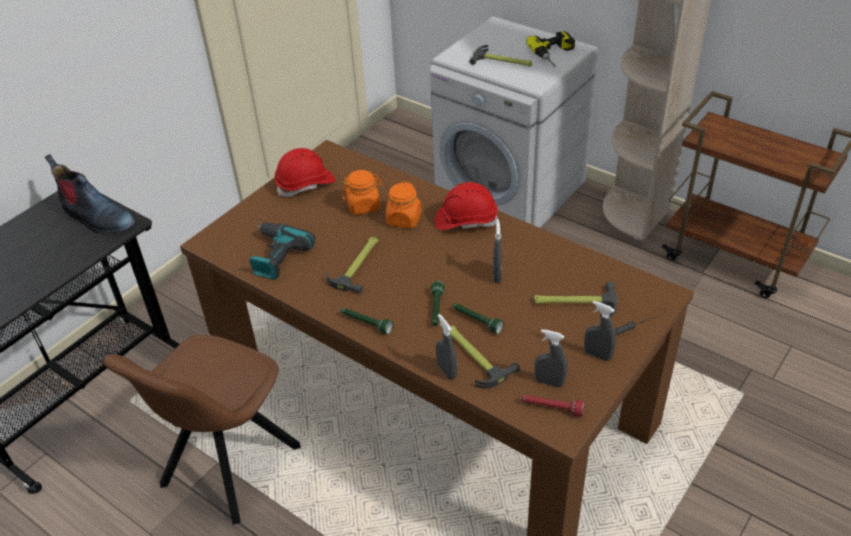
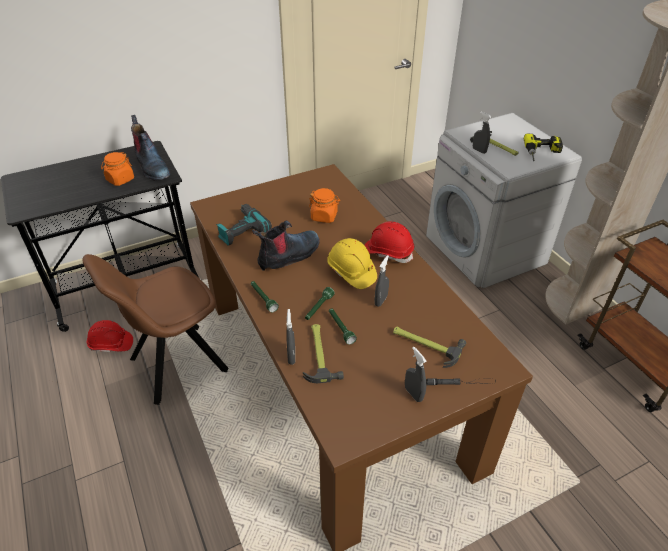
camera: 25 degrees right, 0 degrees up
red hard hat [274,148,335,197] -> red hard hat moved to [87,320,133,352]
hammer [326,237,378,294] -> boot [252,221,320,271]
orange jar [386,181,422,228] -> orange jar moved to [101,152,134,186]
red flashlight [522,395,585,417] -> none
grey spray bottle [534,329,567,387] -> grey spray bottle moved to [473,112,491,154]
none -> yellow hard hat [327,238,377,289]

